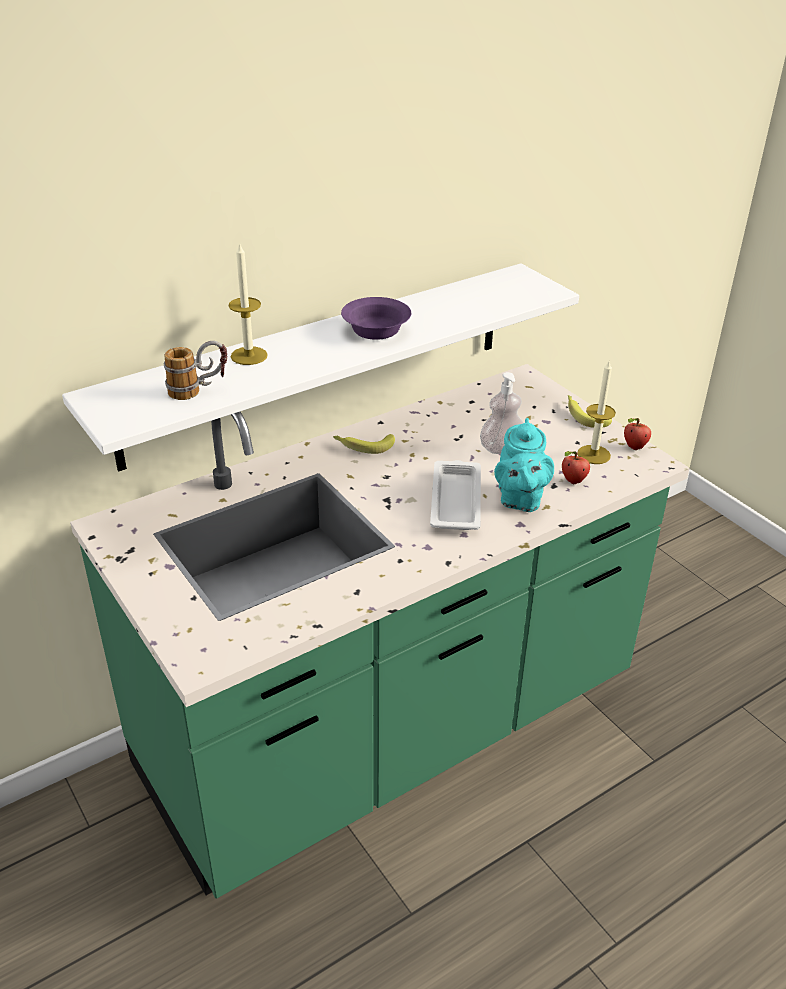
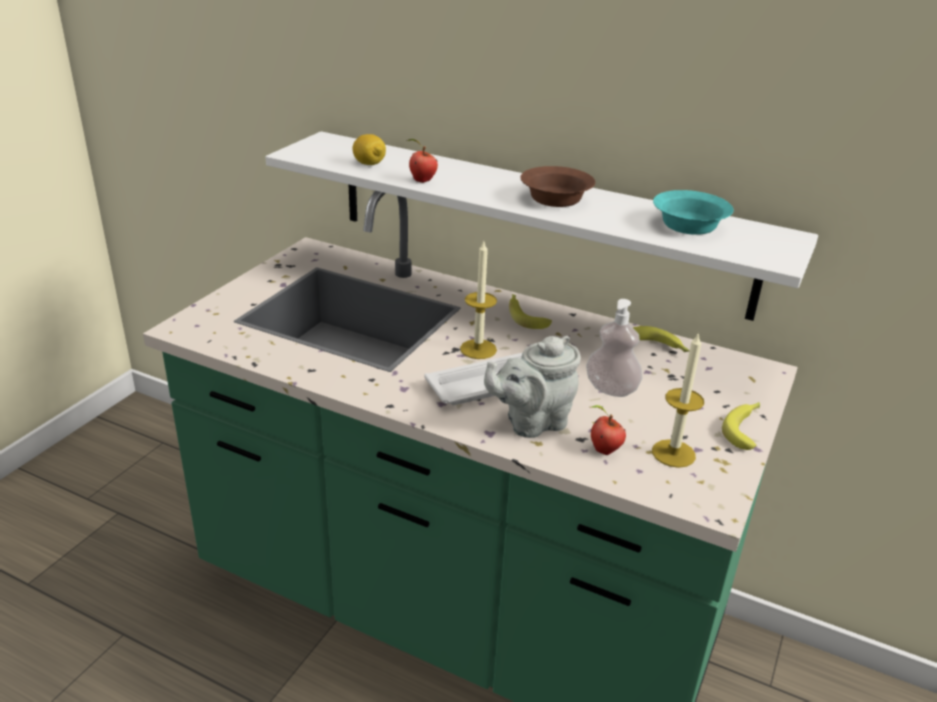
camera: 60 degrees right, 5 degrees down
mug [164,341,228,400] -> lemon [352,134,386,165]
candle [228,242,268,365] -> candle moved to [460,242,497,359]
purple bowl [341,297,411,340] -> brown bowl [520,166,595,207]
turquoise teapot [494,418,554,512] -> grey teapot [484,336,581,438]
apple [624,418,651,450] -> apple moved to [407,139,438,183]
none -> banana [633,326,690,352]
none -> turquoise bowl [653,190,734,235]

